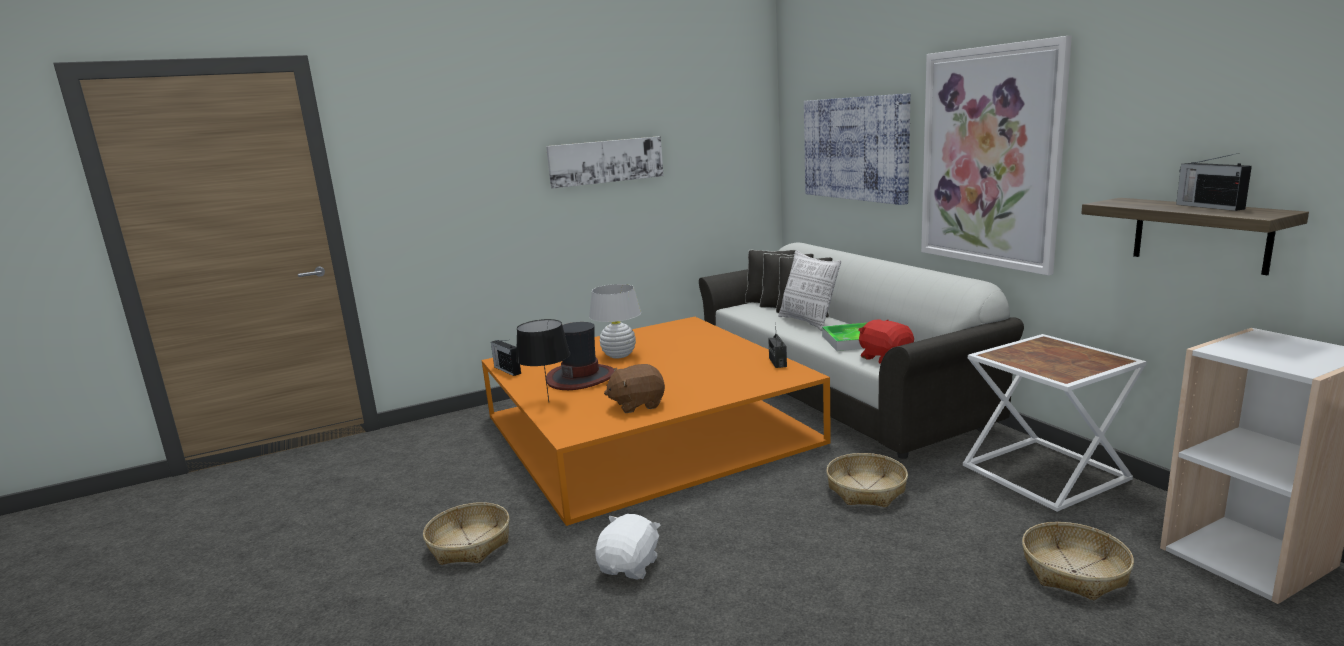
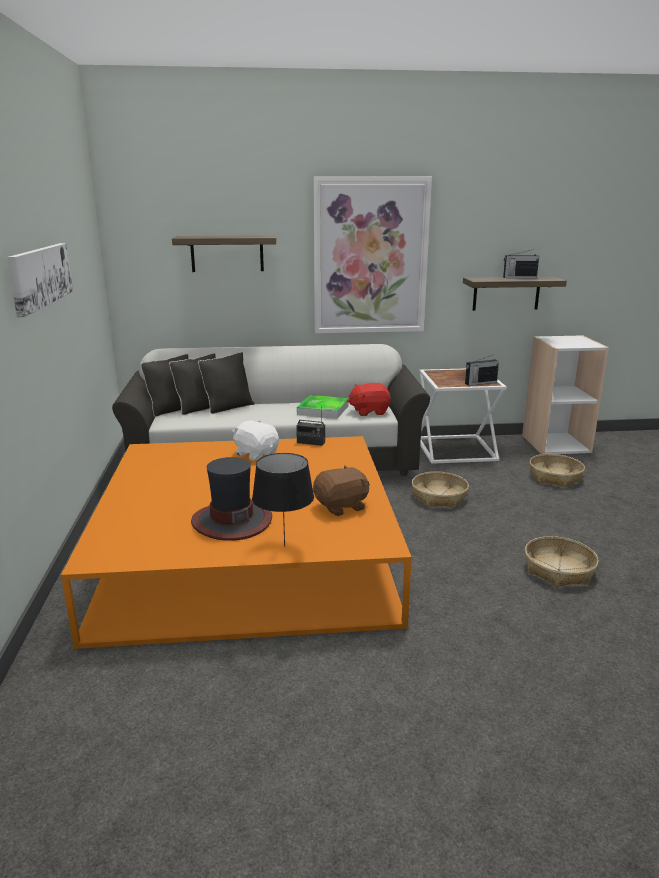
camera: 70 degrees left, 5 degrees up
basket [423,502,509,565] -> basket moved to [525,536,599,587]
radio [491,340,521,376] -> radio moved to [465,356,499,386]
white table lamp [589,284,641,358] -> none
white plush toy [595,514,660,580] -> white plush toy moved to [232,420,279,461]
brown plush toy [604,364,665,413] -> brown plush toy turned 120 degrees counterclockwise [313,465,370,516]
pillow [778,250,841,331] -> none
picture [804,93,910,205] -> shelf [172,235,276,272]

